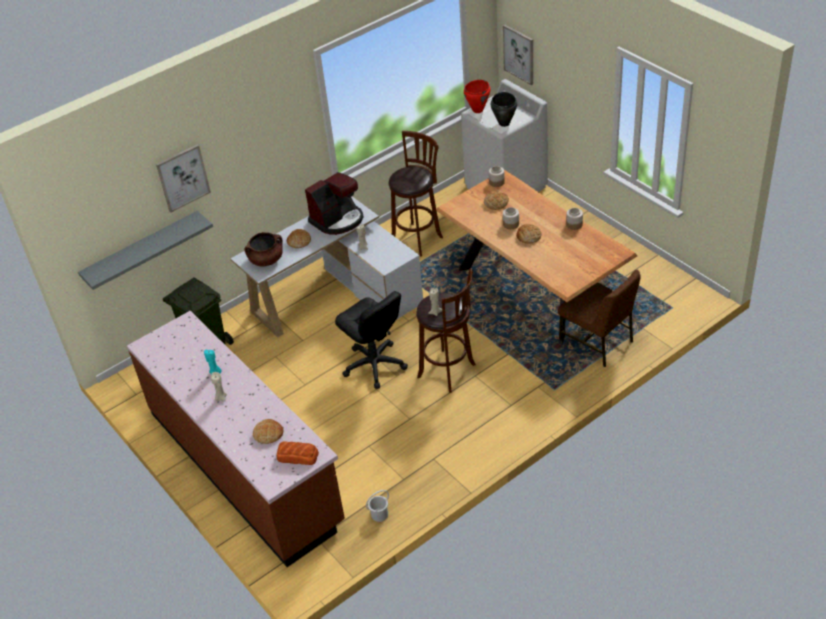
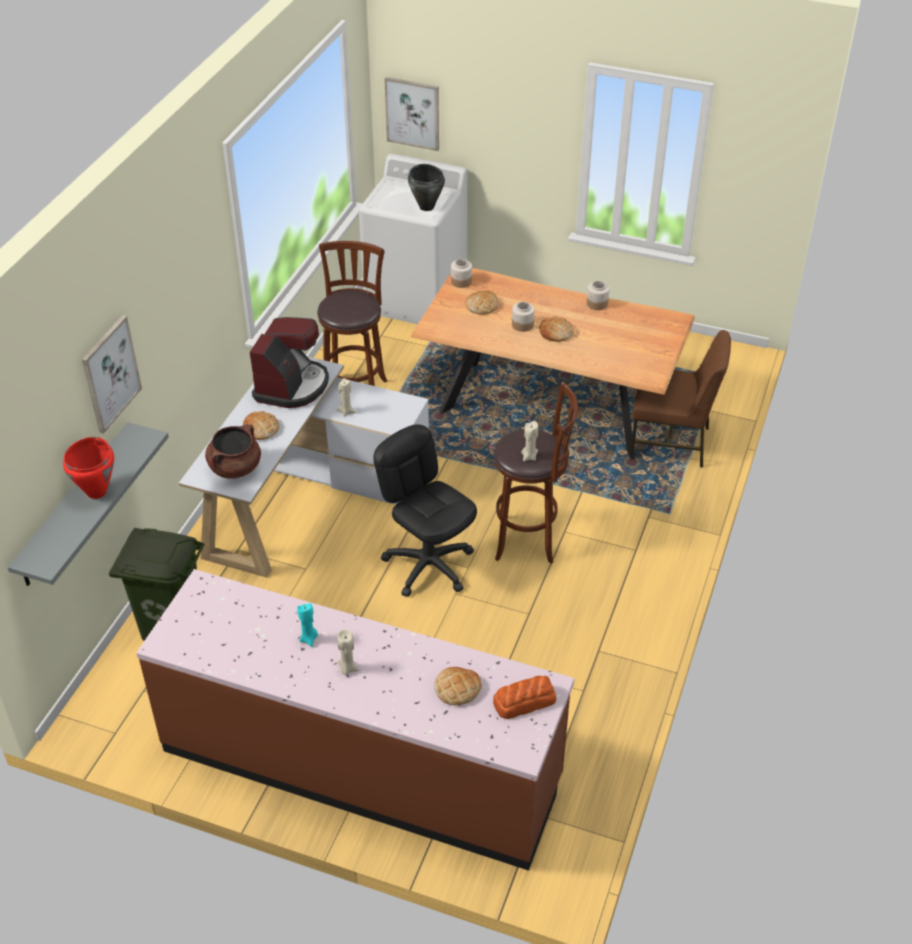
camera: 35 degrees left, 0 degrees up
black office chair [335,291,408,389] -> black office chair turned 150 degrees counterclockwise [373,424,477,597]
white bucket [366,490,389,522] -> none
red cooking pot [464,80,490,113] -> red cooking pot moved to [63,437,114,499]

